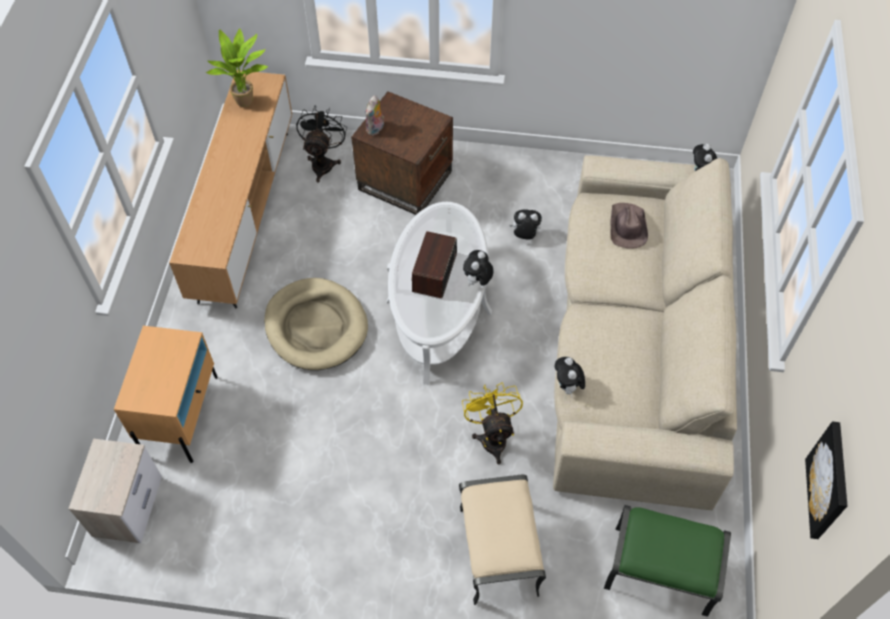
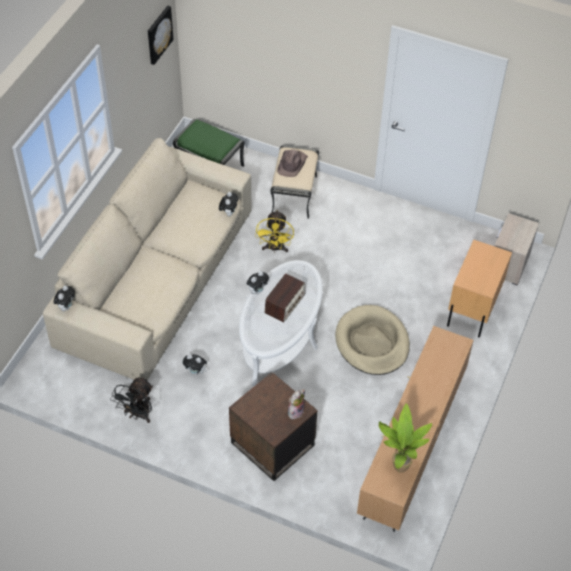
camera: 165 degrees left, 5 degrees down
black fan [296,105,347,182] -> black fan moved to [110,377,153,423]
brown hat [610,203,648,249] -> brown hat moved to [277,150,308,177]

